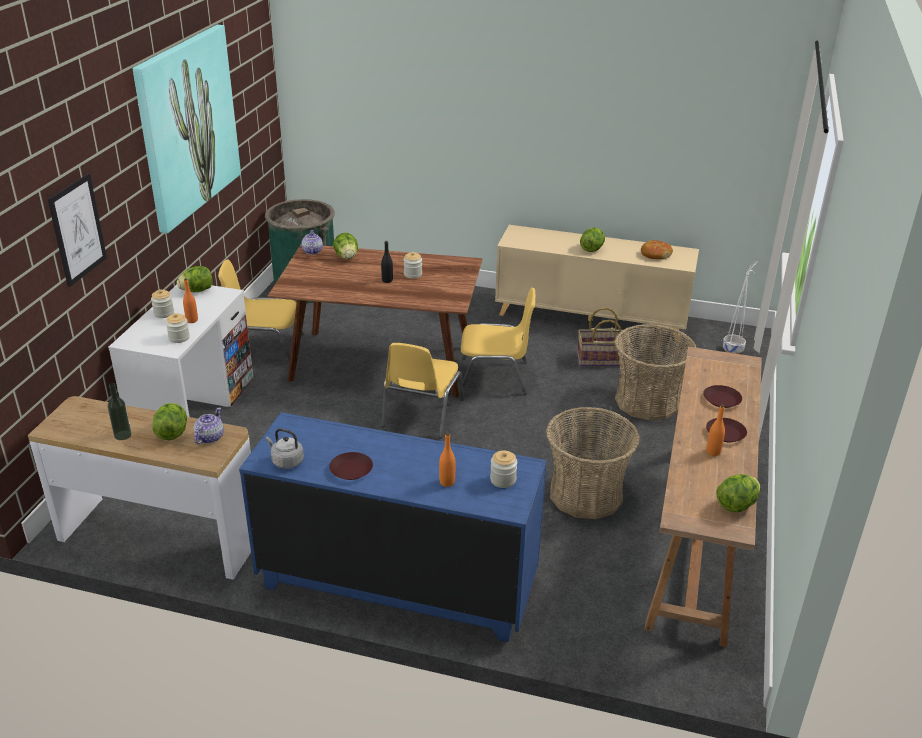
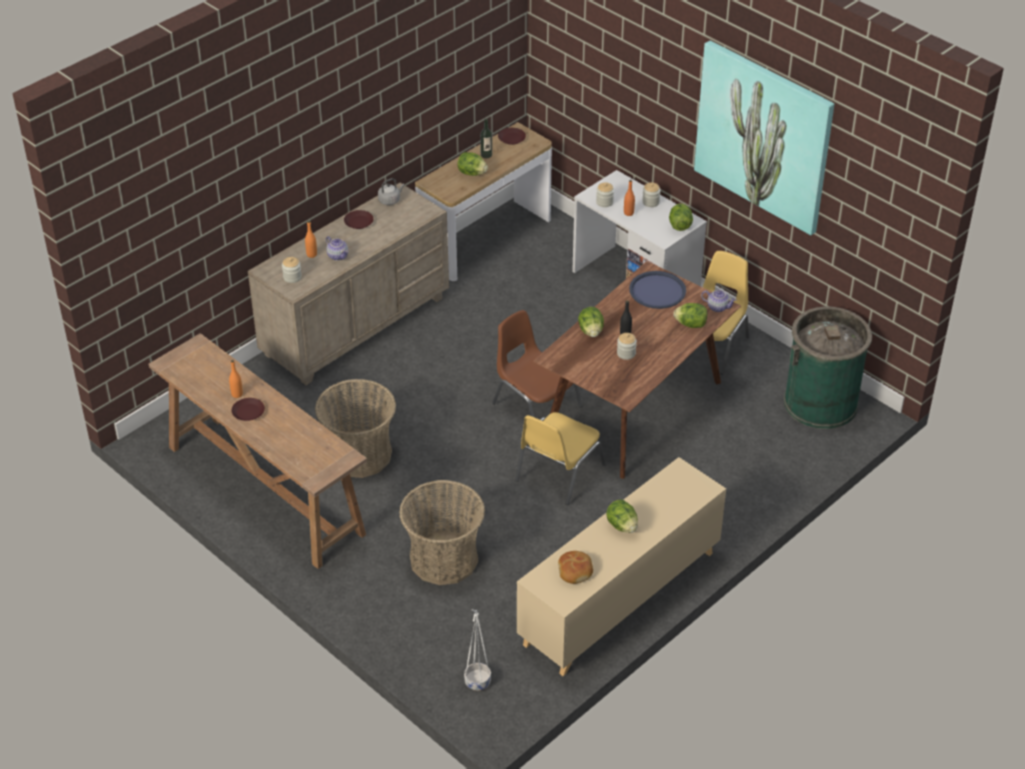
camera: 120 degrees right, 10 degrees up
picture [48,174,107,287] -> none
teapot [194,408,224,444] -> teapot moved to [326,236,348,261]
blue dresser [239,412,547,642] -> beige dresser [248,183,449,385]
yellow chair [381,343,464,438] -> brown chair [492,310,582,417]
basket [577,307,628,366] -> none
brown plate [703,385,742,408] -> brown plate moved to [498,128,526,145]
lettuce [717,474,760,512] -> lettuce moved to [578,307,604,337]
none -> blue tray [629,271,686,309]

